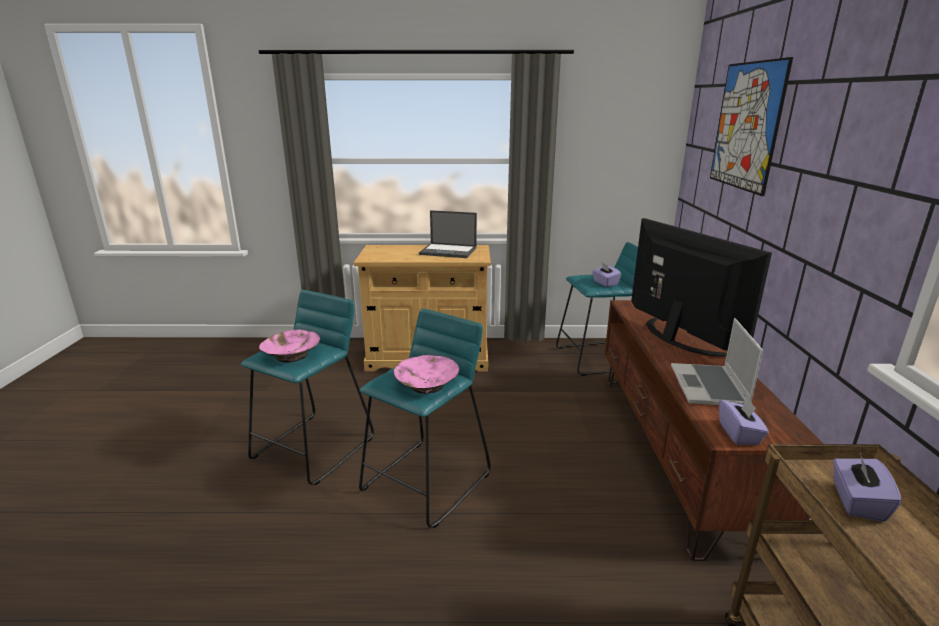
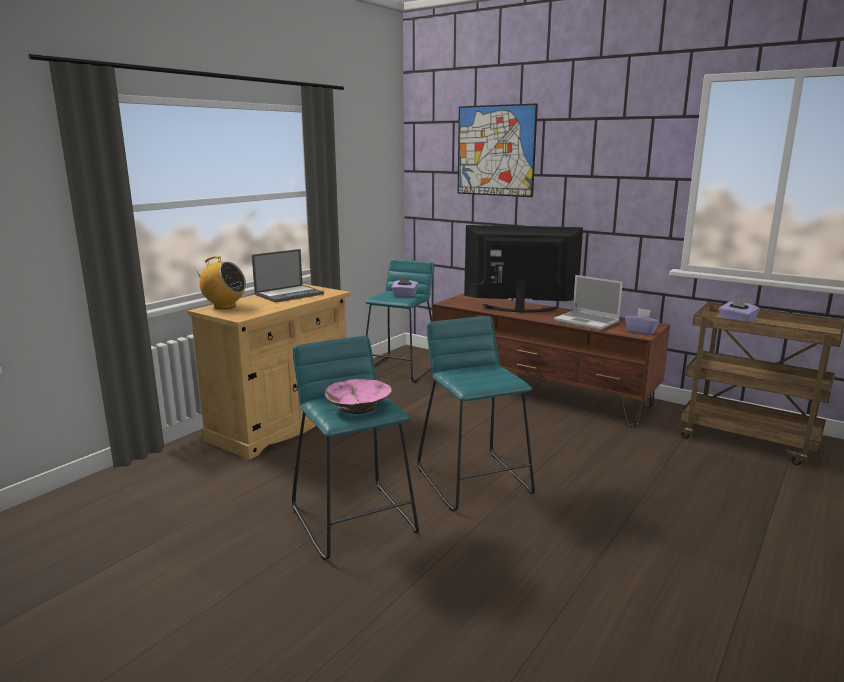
camera: 55 degrees left, 5 degrees down
pink bowl [394,355,459,394] -> none
none -> radio [195,256,246,309]

